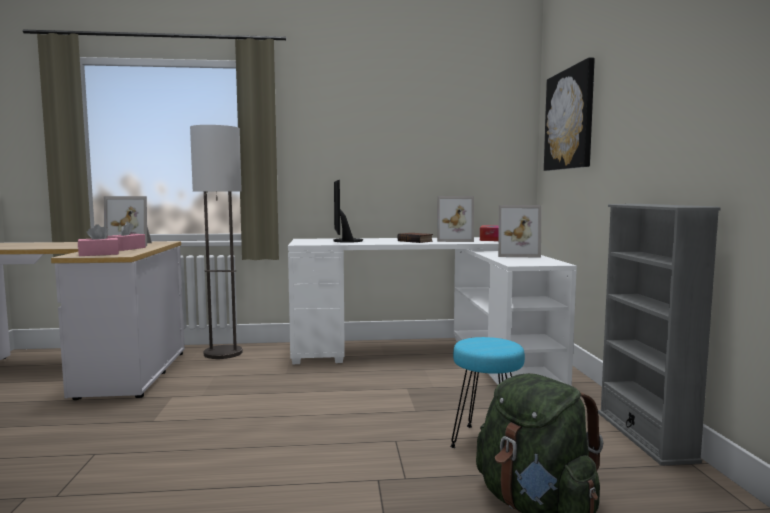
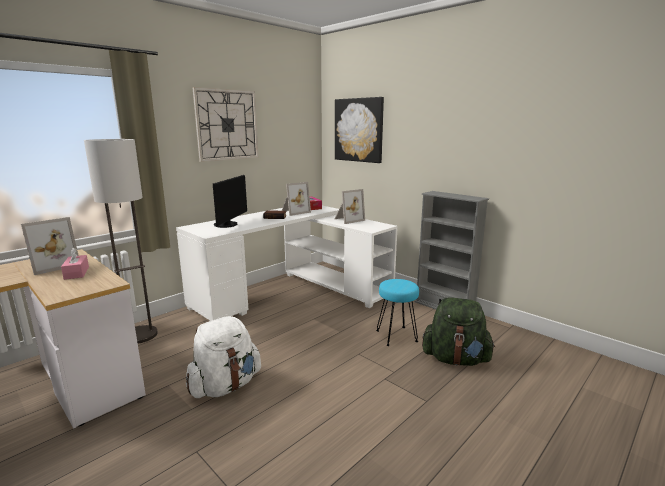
camera: 40 degrees left, 10 degrees up
pink tissue box [78,224,119,256] -> none
monitor [334,180,363,243] -> monitor turned 120 degrees counterclockwise [213,175,247,228]
none -> white backpack [186,316,261,398]
none -> wall clock [192,87,258,162]

